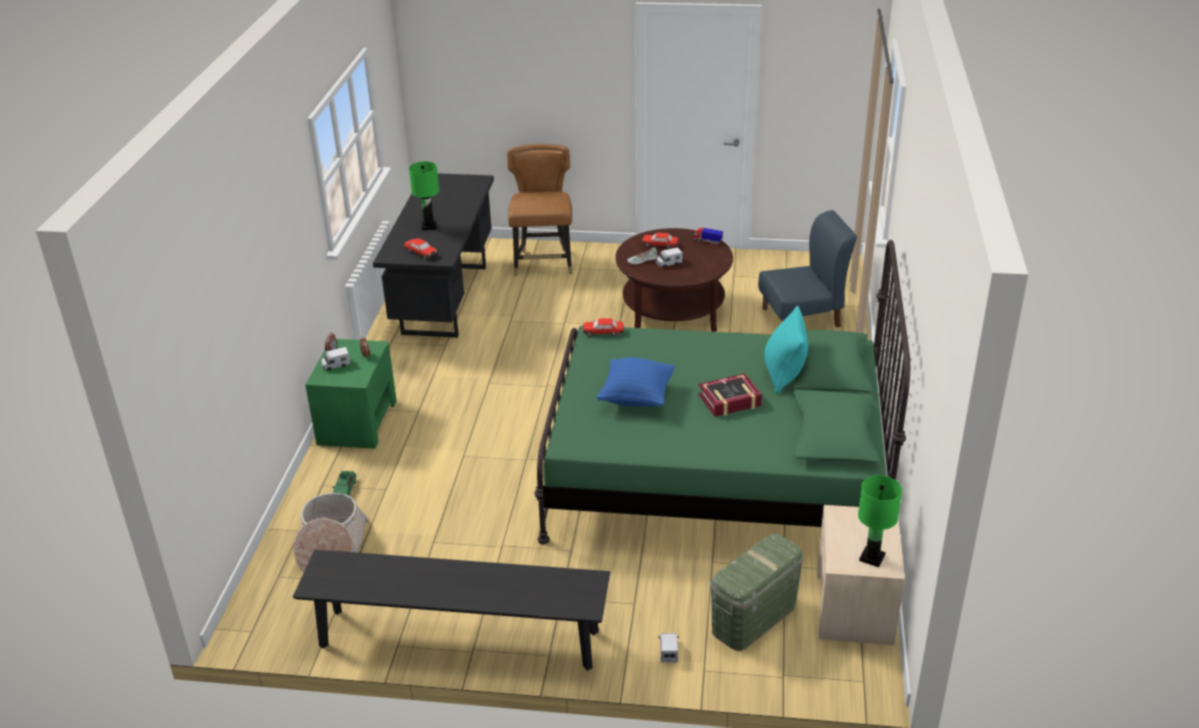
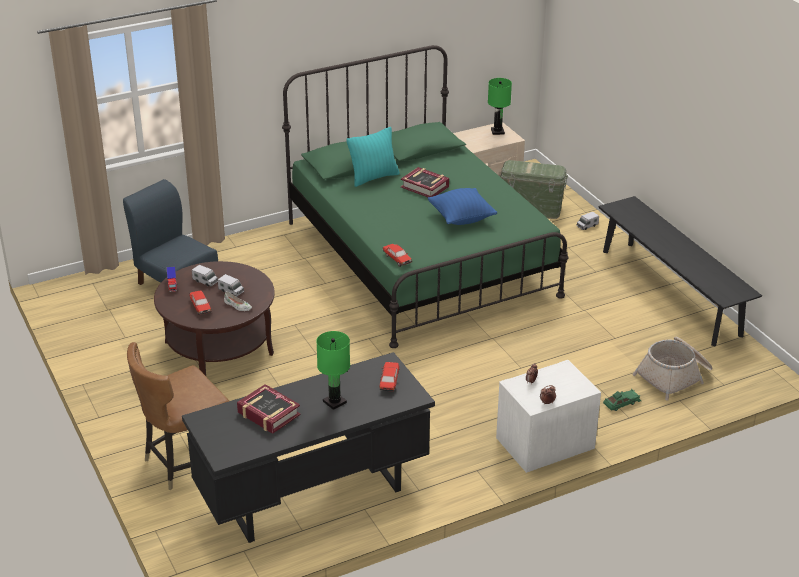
camera: 125 degrees left, 0 degrees up
green nightstand [305,339,397,449] -> white nightstand [496,360,601,473]
toy truck [321,347,351,370] -> toy truck moved to [192,265,218,287]
none -> book [237,384,301,434]

